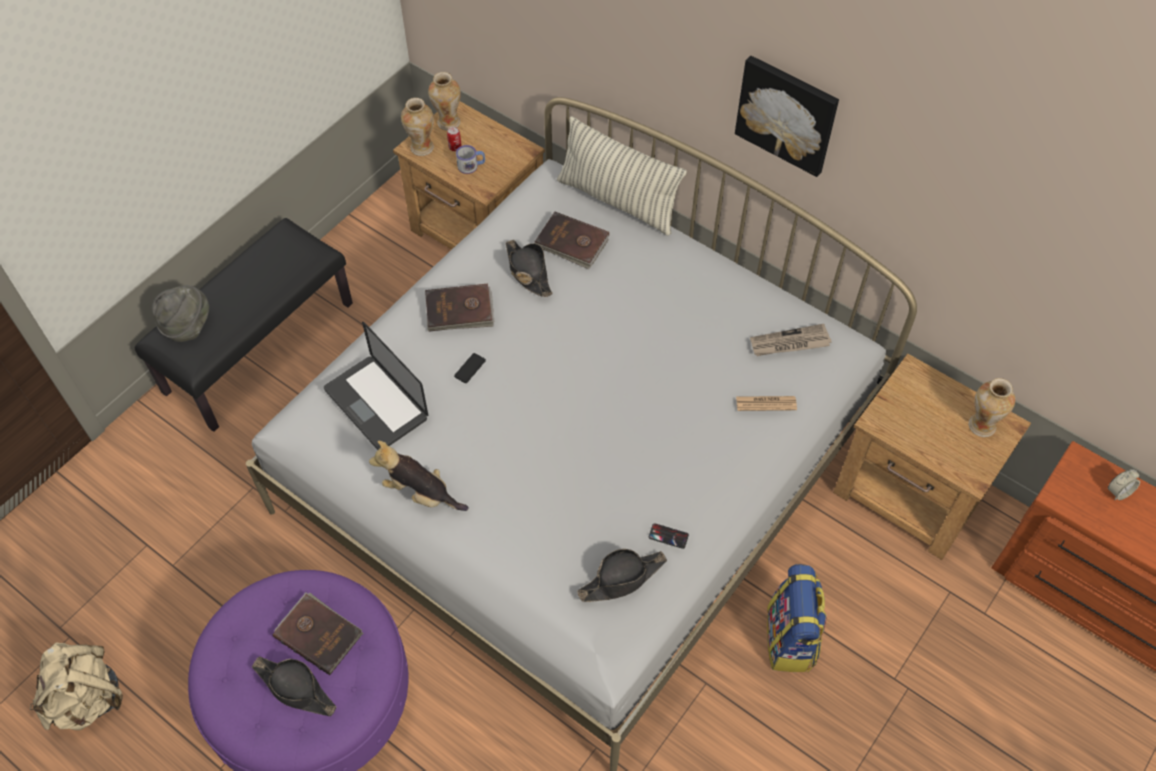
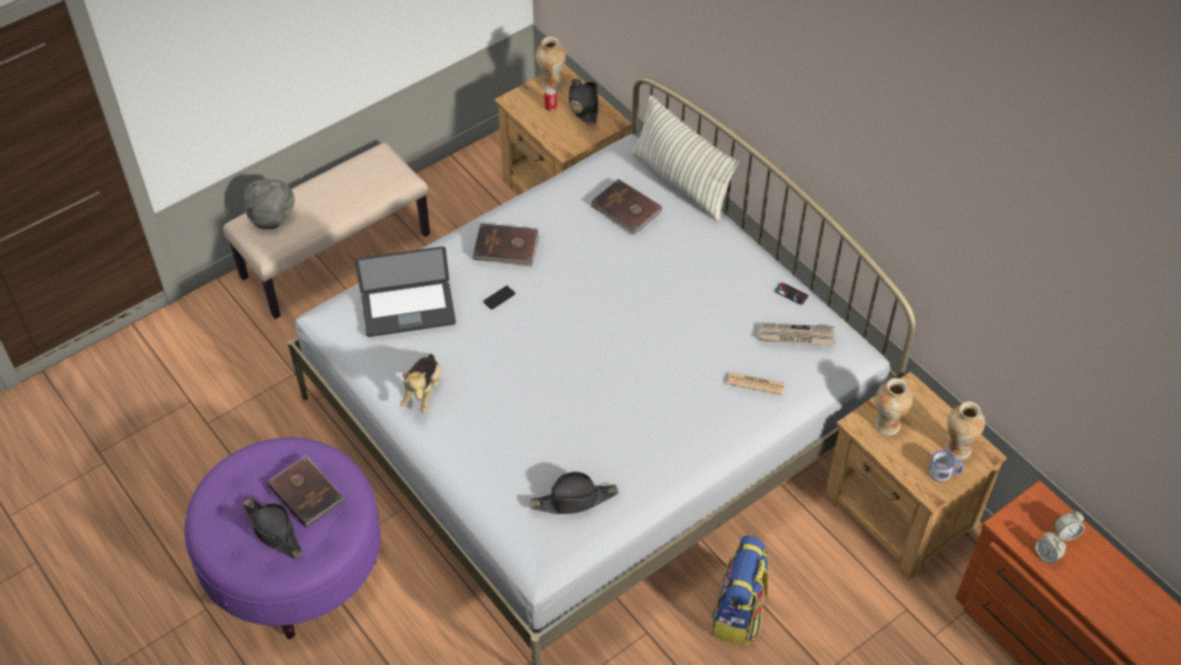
camera: 15 degrees right, 5 degrees down
beige backpack [30,642,123,730] -> none
black bench [135,218,353,432] -> beige bench [223,143,430,319]
laptop [324,322,428,450] -> laptop turned 75 degrees counterclockwise [355,246,456,337]
plush toy [369,441,469,511] -> plush toy turned 120 degrees counterclockwise [400,354,441,413]
vase [401,98,434,156] -> vase moved to [874,378,913,436]
mug [456,145,485,174] -> mug moved to [928,451,963,482]
black hat [506,240,553,297] -> black hat moved to [569,79,598,125]
phone [649,523,689,549] -> phone moved to [775,282,809,305]
picture [735,56,839,177] -> none
none -> alarm clock [1035,532,1066,564]

